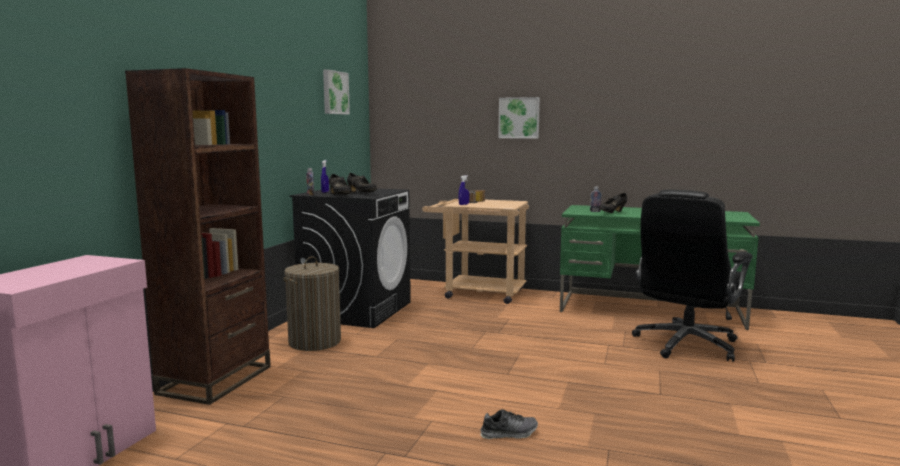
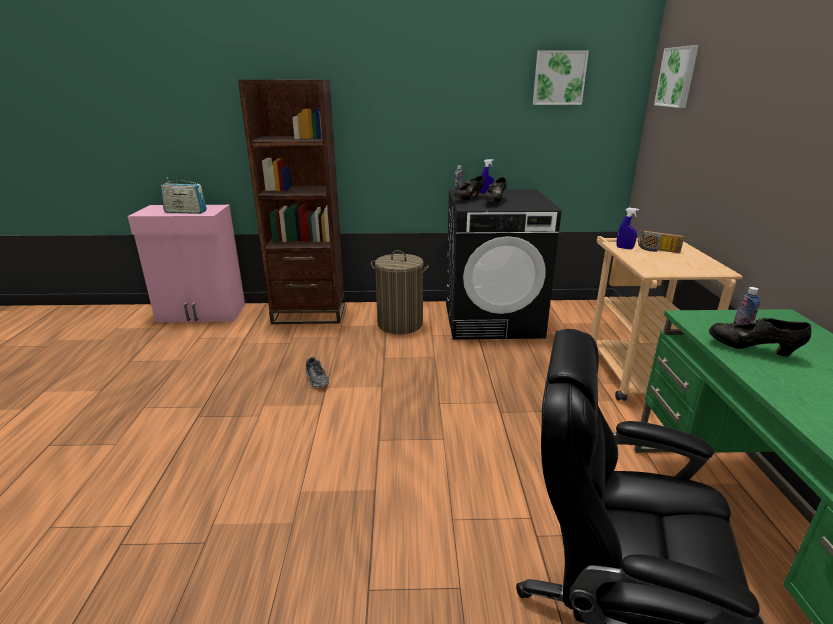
camera: 70 degrees right, 15 degrees up
shoe [481,409,538,439] -> shoe moved to [305,357,329,388]
picture [498,97,540,139] -> picture moved to [654,45,699,108]
none -> radio [160,177,207,214]

